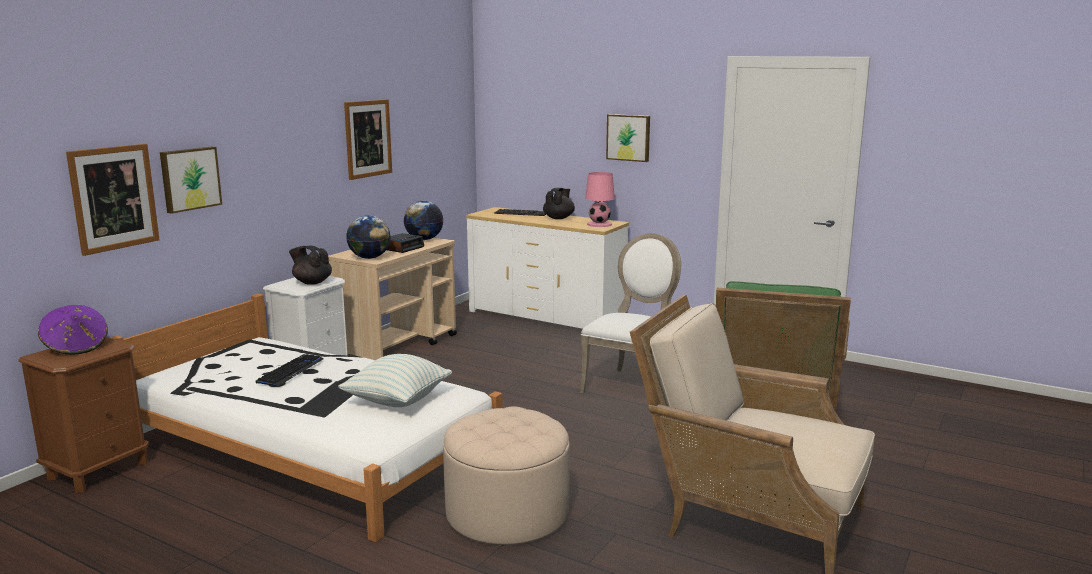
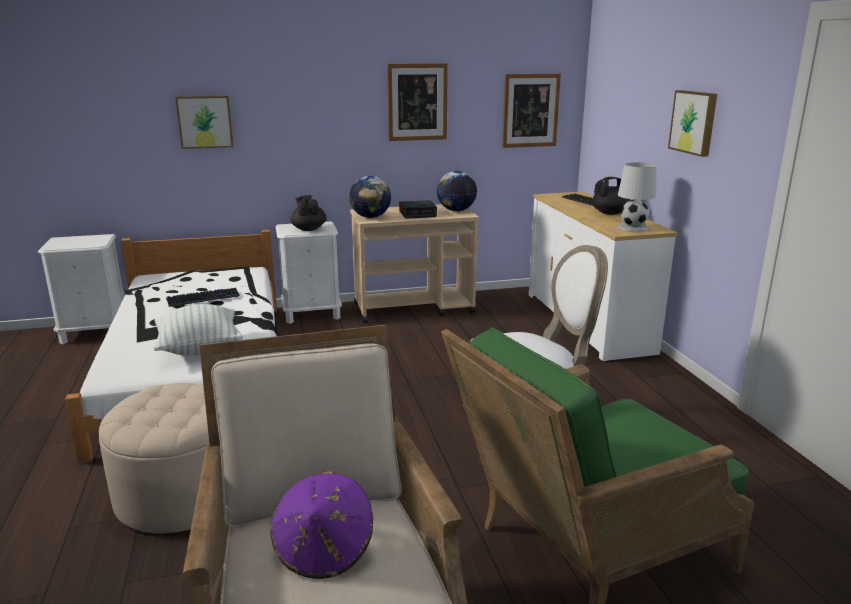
camera: 45 degrees right, 5 degrees up
brown nightstand [18,337,149,493] -> white nightstand [38,234,124,344]
purple hat [38,305,108,354] -> purple hat moved to [270,471,373,579]
picture [66,144,160,256] -> picture moved to [502,74,561,148]
pink table lamp [585,172,615,227] -> white table lamp [617,162,656,232]

